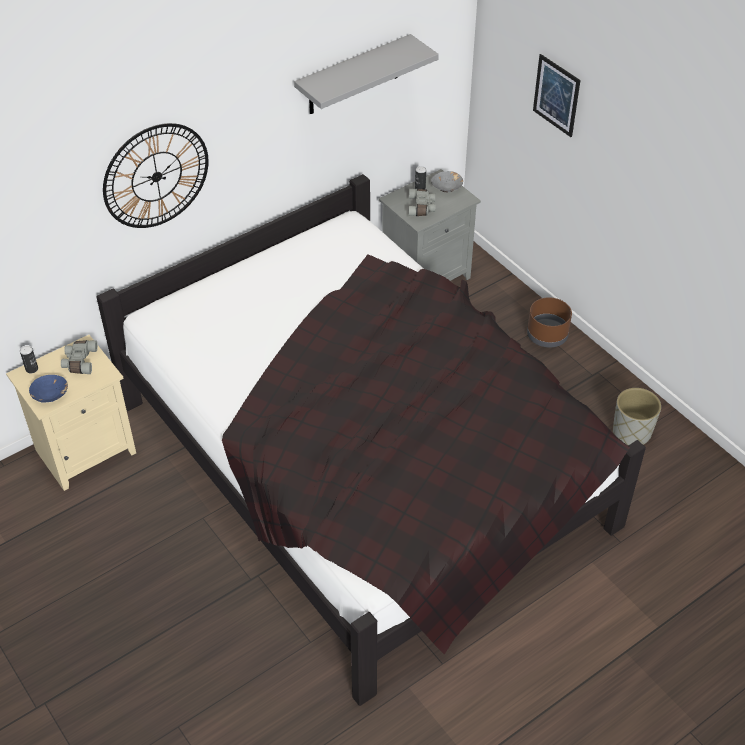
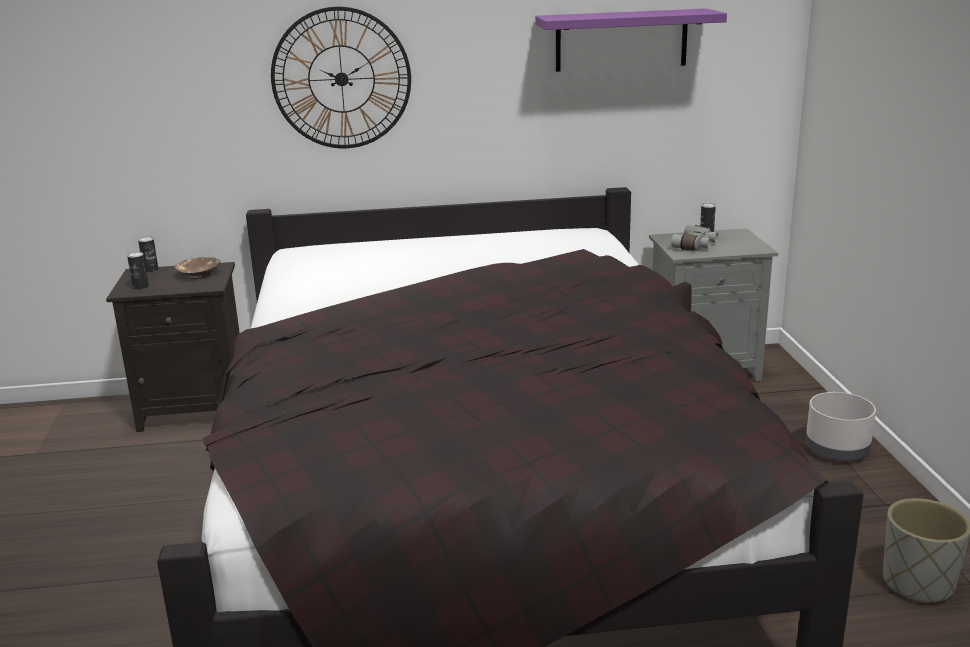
camera: 30 degrees right, 25 degrees down
beige nightstand [6,335,136,491] -> black nightstand [106,262,240,432]
blue bowl [29,375,68,403] -> can [127,252,149,290]
grey binoculars [61,340,98,374] -> brown bowl [175,257,221,279]
grey shelf [294,34,439,114] -> purple shelf [535,9,727,72]
grey bowl [431,171,463,192] -> none
brown planter [527,297,572,348] -> grey planter [806,392,876,461]
picture [533,54,580,137] -> none

